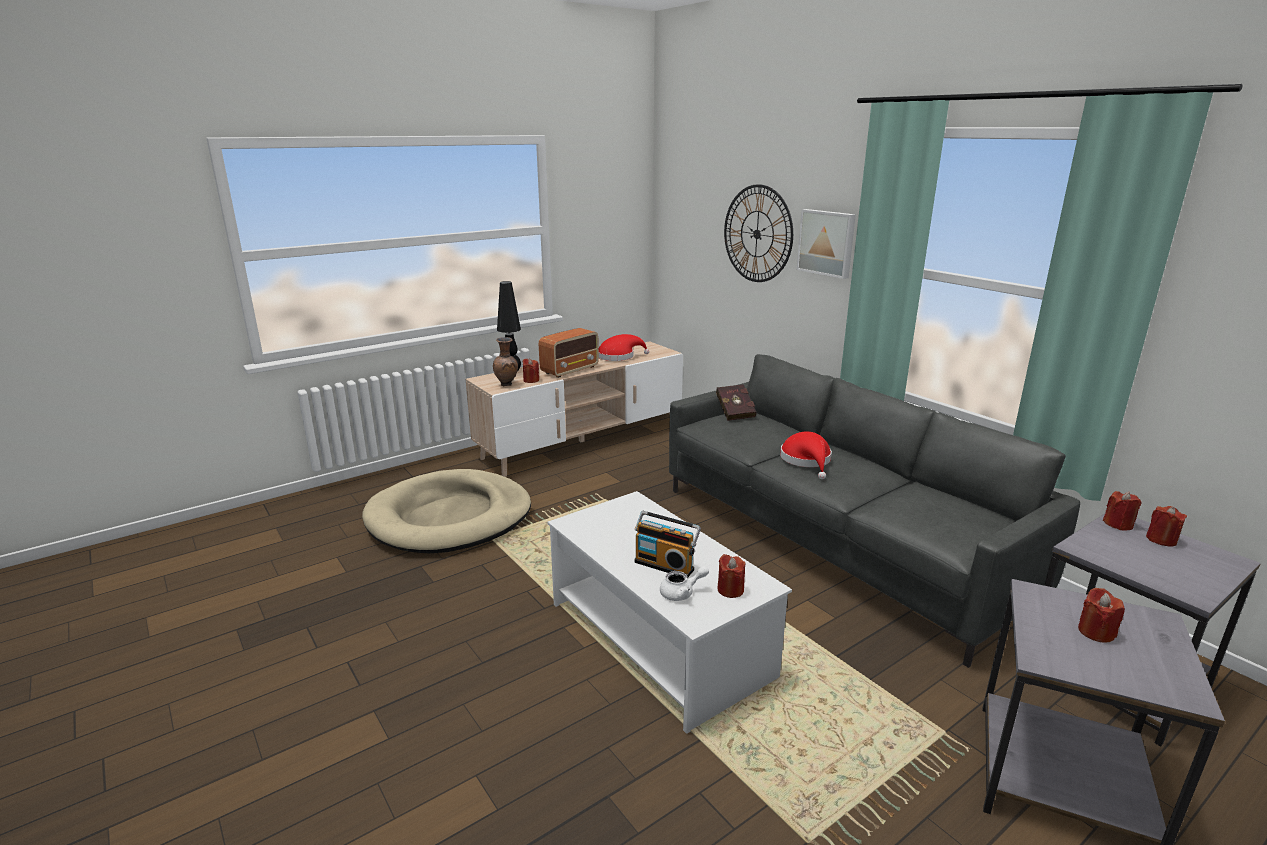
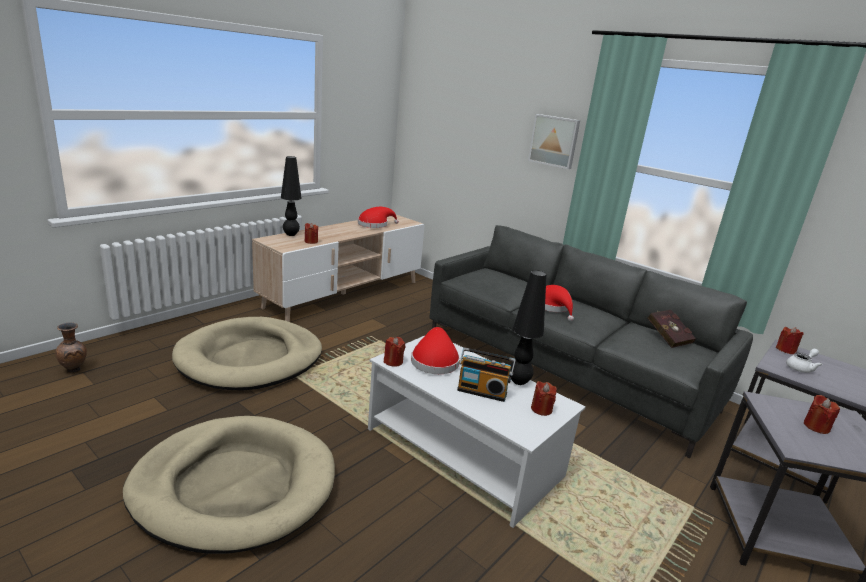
camera: 15 degrees left, 0 degrees up
brown vase [493,337,518,386] -> brown vase moved to [55,322,87,373]
radio [539,328,599,378] -> none
white teapot [660,566,709,601] -> white teapot moved to [786,349,823,373]
red book [716,384,756,421] -> red book moved to [648,310,696,348]
wall clock [724,184,793,282] -> none
red candle [1146,506,1187,547] -> red candle moved to [384,337,405,367]
none -> beige dog bed [123,416,335,554]
none -> red hat [411,327,460,374]
none -> black table lamp [510,270,547,385]

